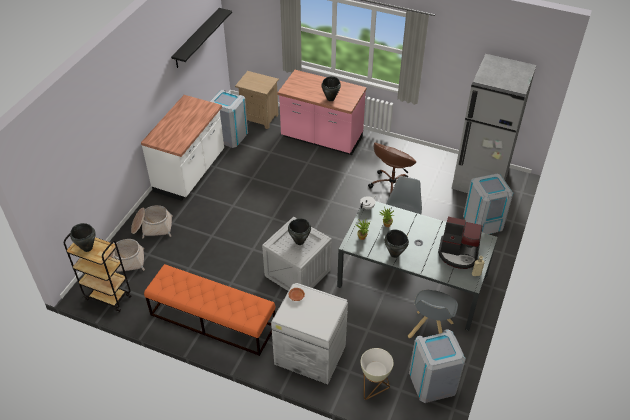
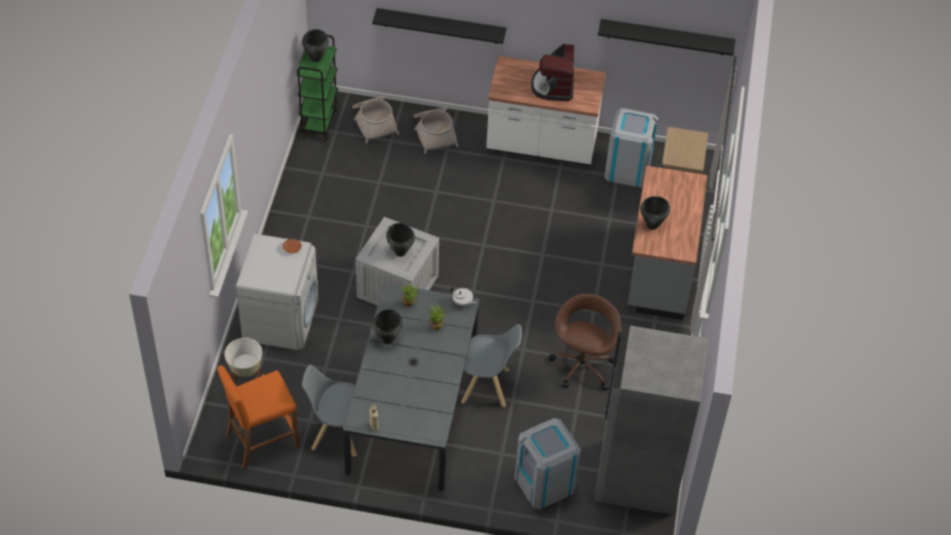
camera: 75 degrees right, 5 degrees up
brown cart [64,232,131,312] -> green cart [296,35,338,142]
orange bench [144,264,275,356] -> none
pink counter [278,70,367,155] -> grey counter [628,166,708,320]
brown office chair [368,142,416,192] -> brown office chair turned 90 degrees clockwise [549,294,621,390]
grey trash can [409,329,466,403] -> orange stool [217,365,299,469]
coffee machine [438,217,482,269] -> coffee machine moved to [531,44,574,101]
none -> black shelf [372,8,507,44]

